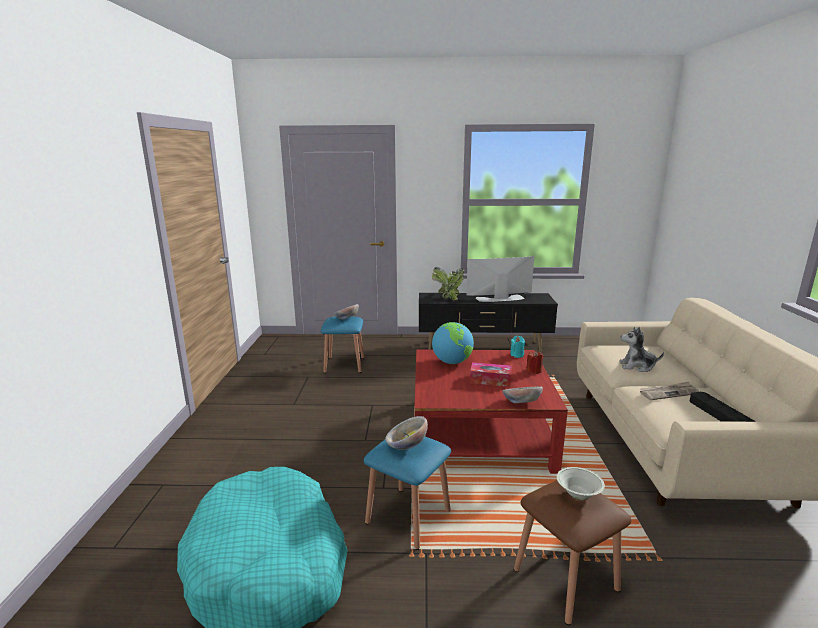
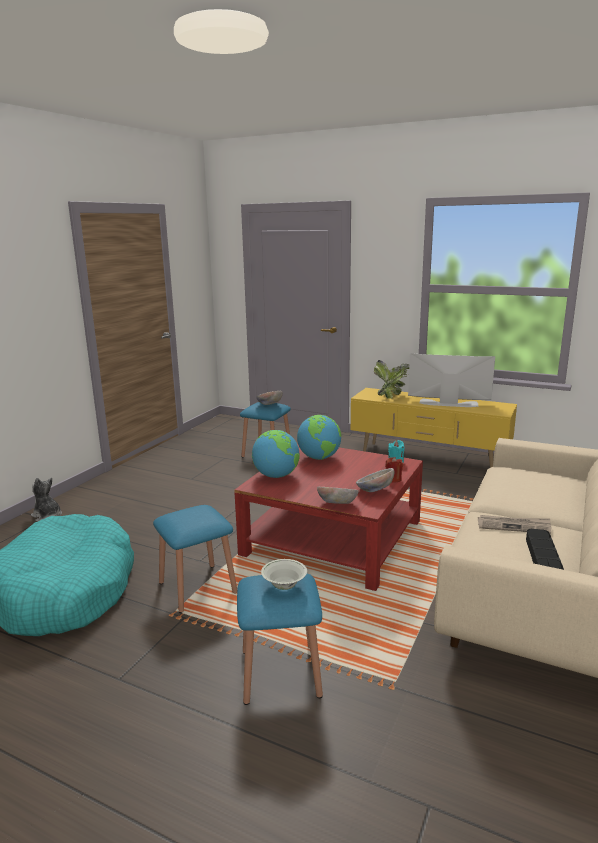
camera: 25 degrees right, 0 degrees up
bowl [385,416,428,450] -> bowl moved to [356,468,395,492]
black tv stand [419,293,558,352] -> yellow tv stand [351,388,517,468]
tissue box [470,362,512,387] -> none
brown stool [514,480,631,625] -> blue stool [237,574,323,705]
plush toy [619,327,664,372] -> plush toy moved to [31,478,62,522]
none -> globe [252,430,300,478]

